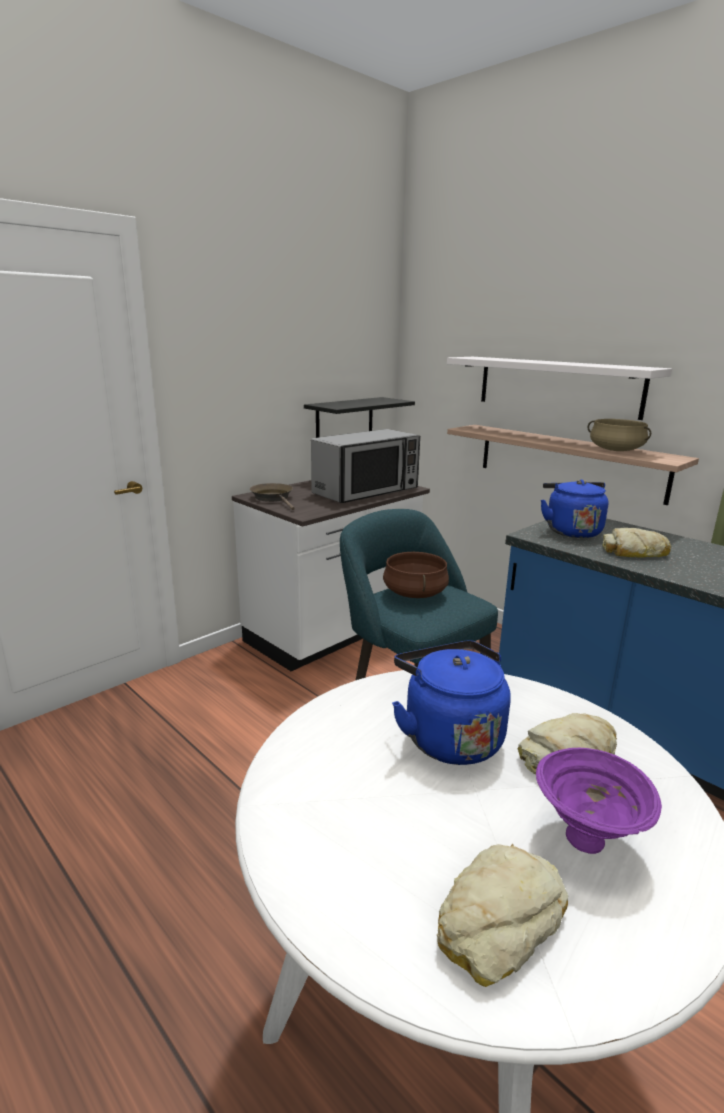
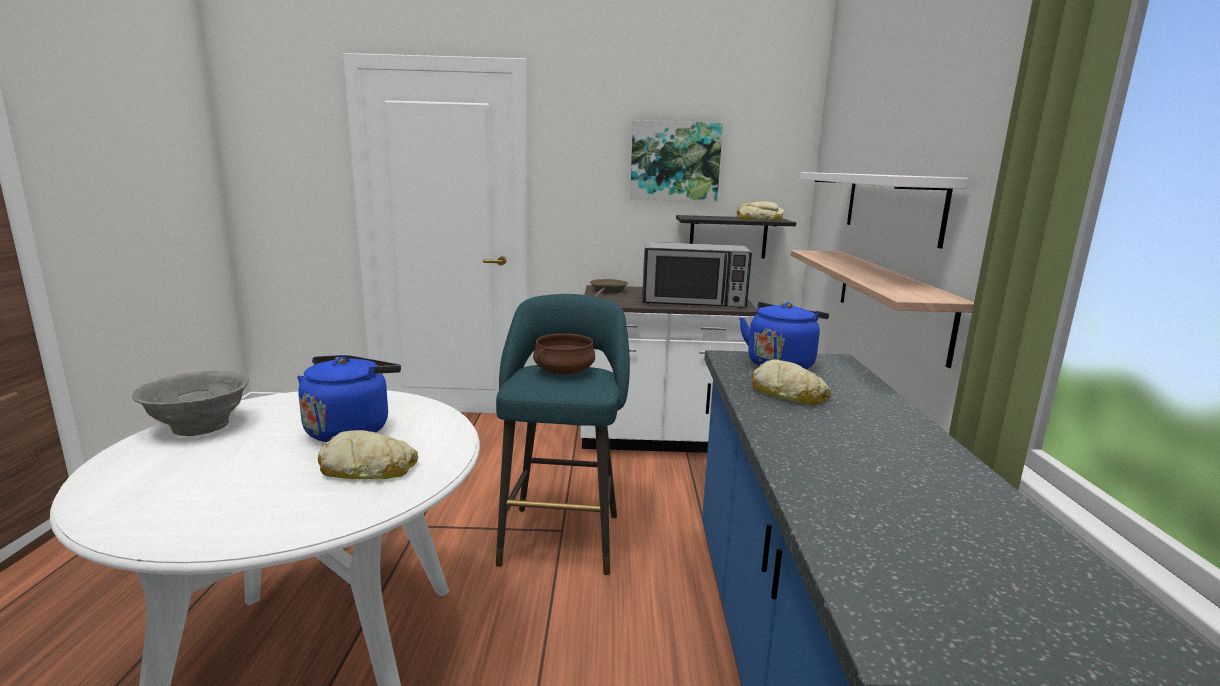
camera: 45 degrees right, 5 degrees down
bread [437,844,568,987] -> bread moved to [737,201,784,220]
purple bowl [536,748,662,854] -> none
beige cooking pot [588,419,651,451] -> none
none -> grey bowl [132,371,249,436]
none -> picture [630,120,723,202]

